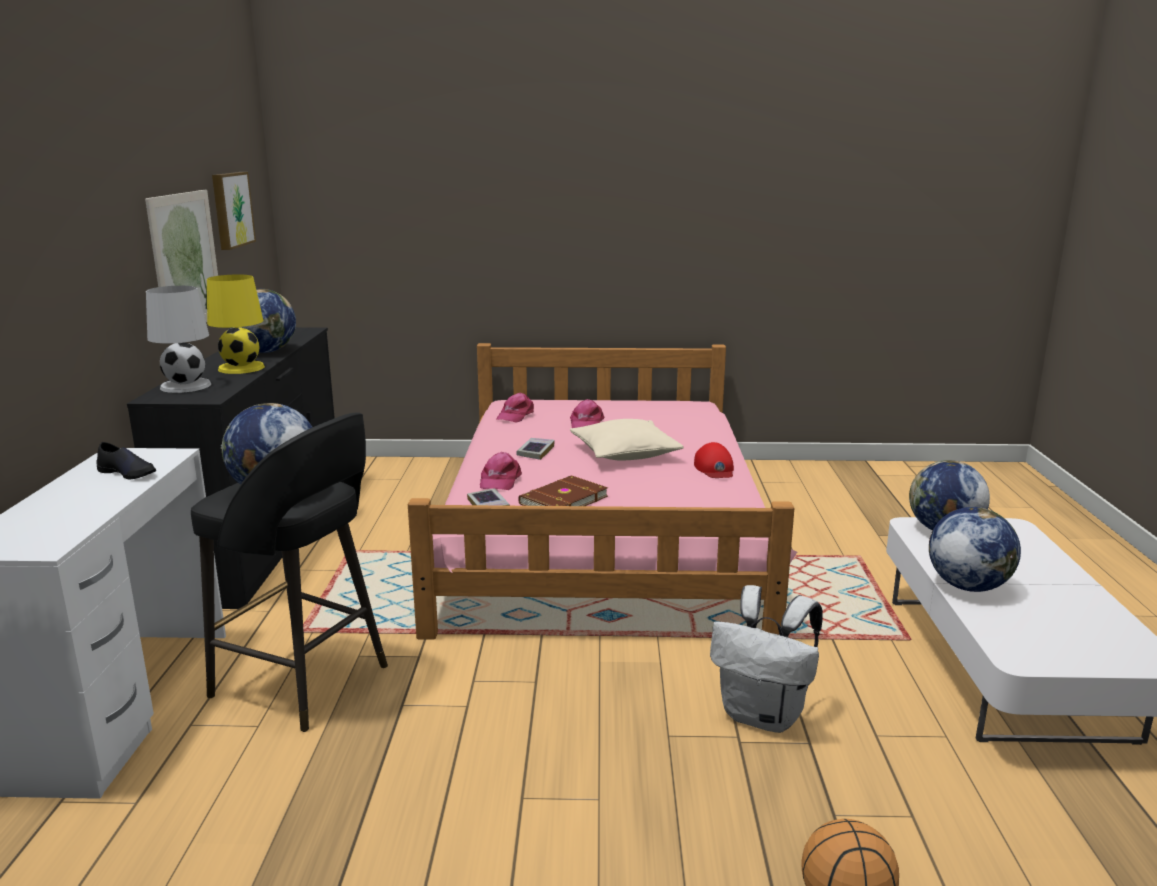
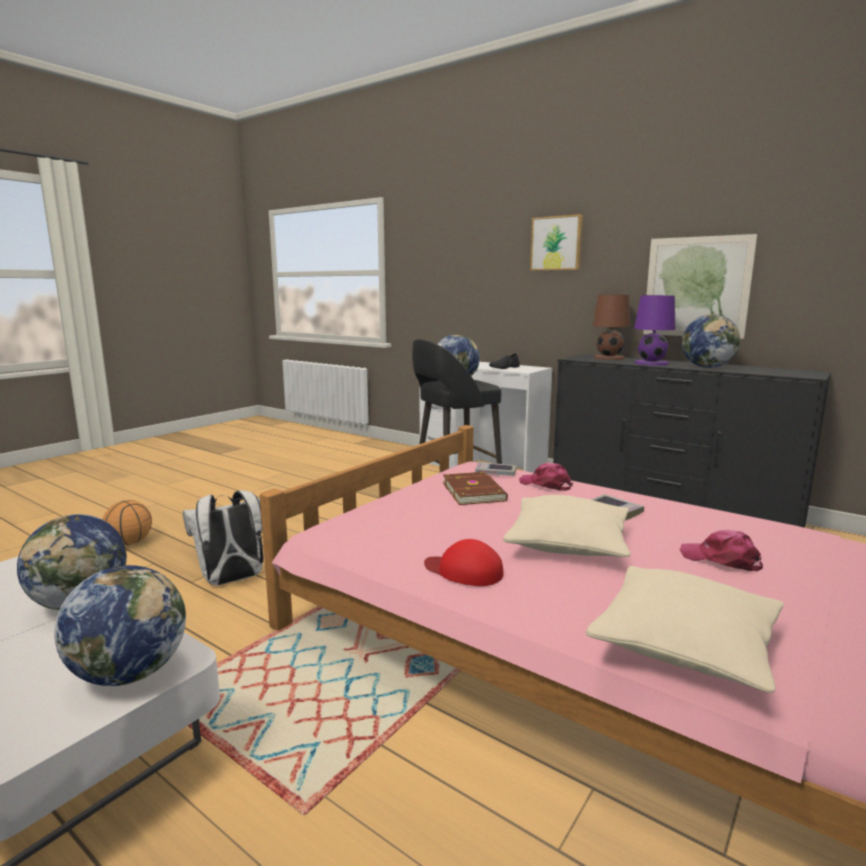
camera: 125 degrees right, 5 degrees down
white table lamp [146,286,211,393] -> brown table lamp [593,295,630,360]
yellow table lamp [207,275,265,374] -> purple table lamp [634,295,675,366]
picture [212,172,256,250] -> picture moved to [530,214,583,271]
pink cap [496,393,534,423] -> none
none -> beige pillow [586,566,784,693]

